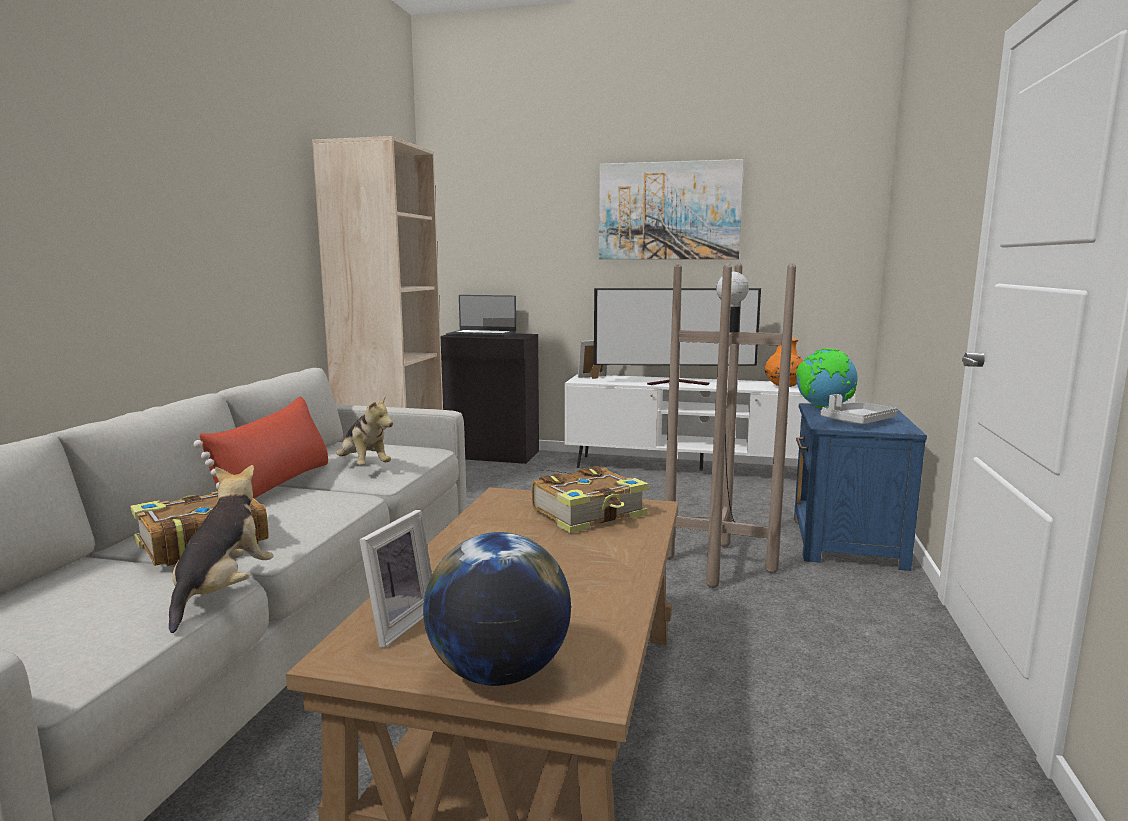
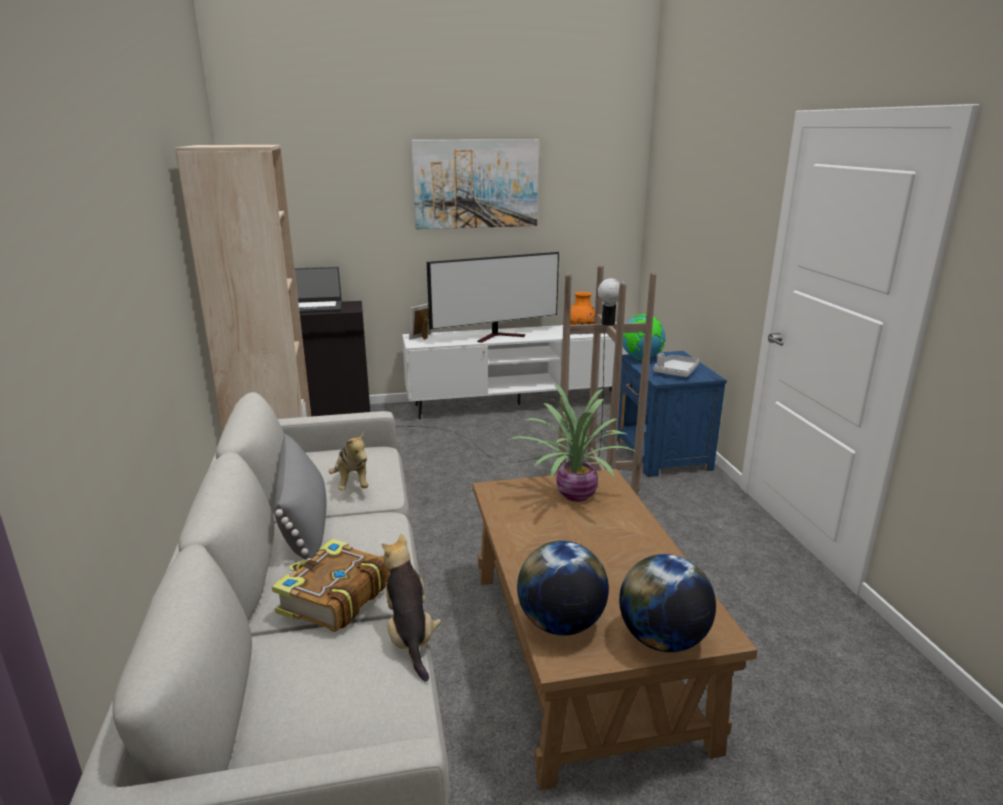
camera: 25 degrees left, 10 degrees up
red pillow [193,397,328,499] -> grey pillow [274,434,326,560]
plush toy [336,396,393,465] -> plush toy turned 45 degrees clockwise [329,432,368,490]
picture frame [359,510,432,648] -> globe [517,541,609,636]
book [532,466,649,533] -> potted plant [509,385,637,502]

